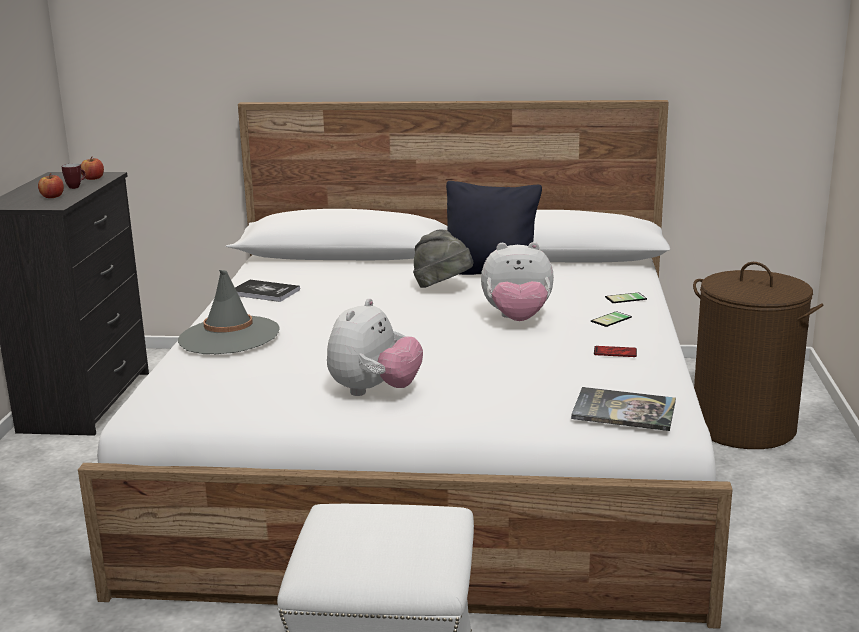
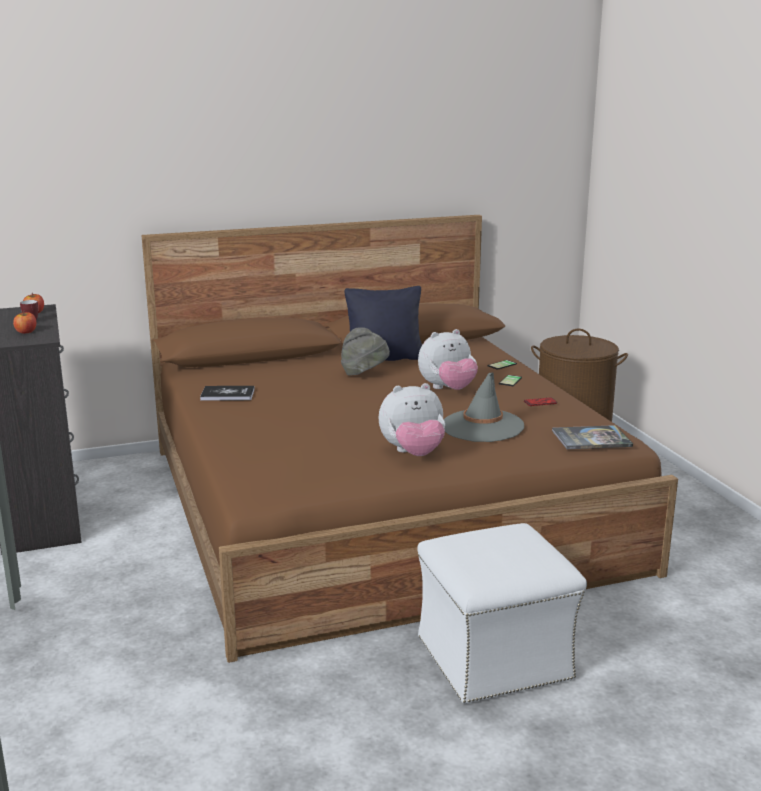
camera: 25 degrees left, 0 degrees up
white bed [78,100,733,629] -> brown bed [141,215,678,663]
grey hat [178,270,280,354] -> grey hat moved to [444,372,524,442]
plush toy [327,298,423,396] -> plush toy turned 75 degrees clockwise [378,383,445,456]

